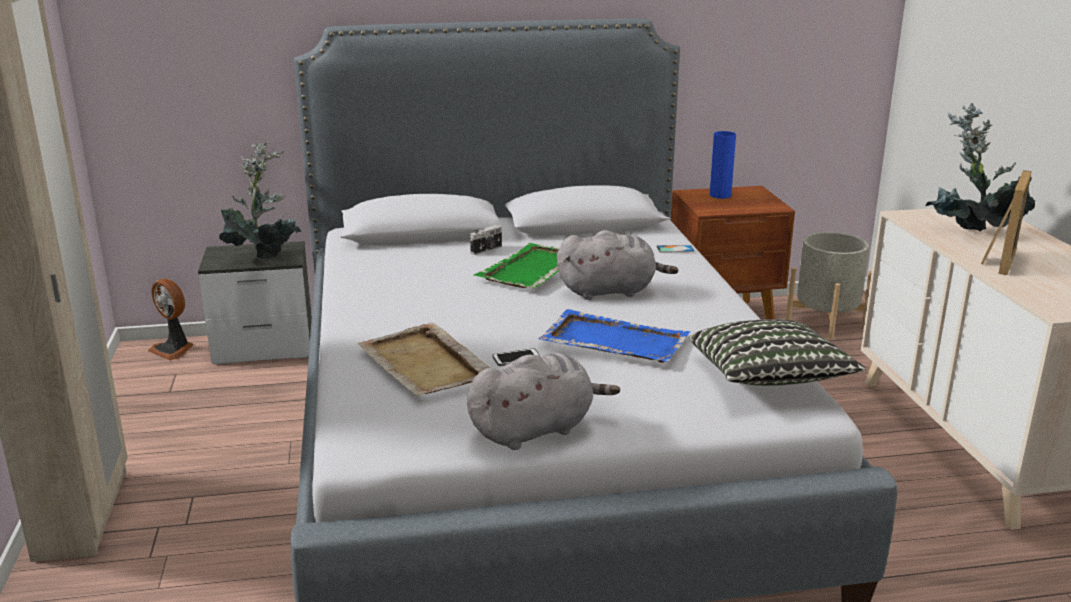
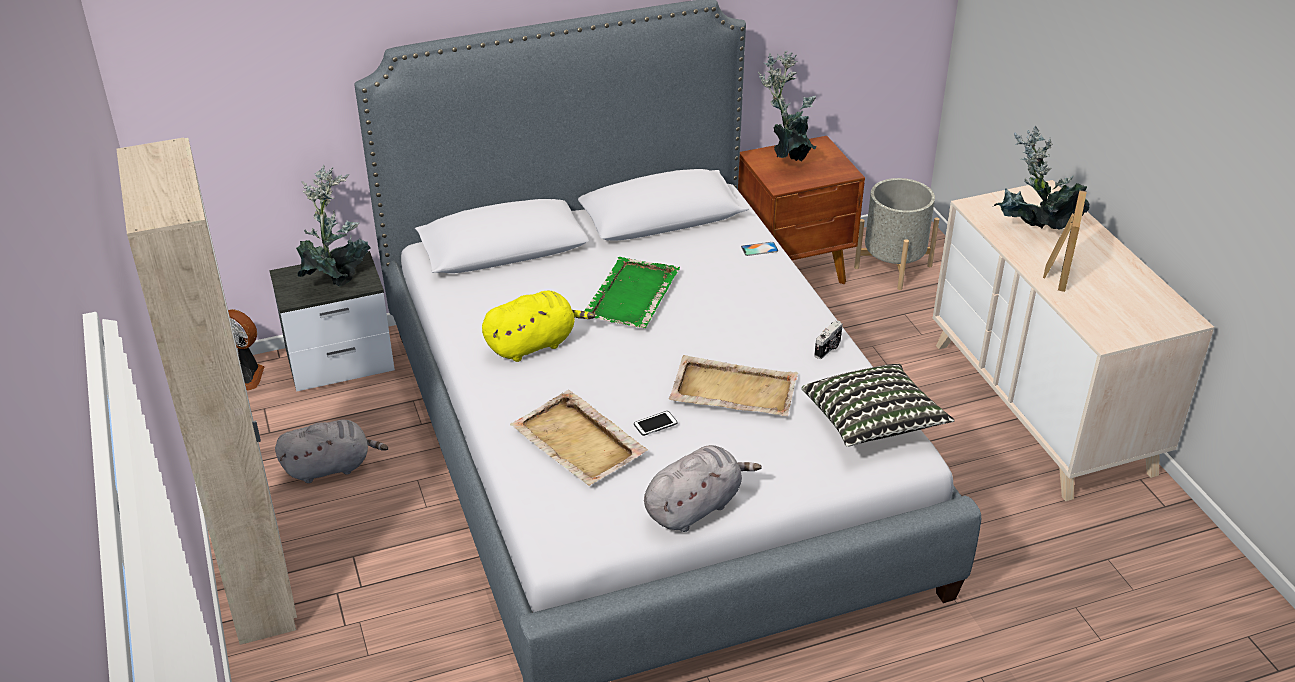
camera: 10 degrees left, 15 degrees up
camera [470,225,502,255] -> camera moved to [814,321,843,359]
blue tray [538,309,691,363] -> beige tray [669,355,798,416]
grey plush toy [557,230,678,300] -> grey plush toy moved to [275,420,388,483]
blue vase [710,131,736,199] -> potted plant [758,51,817,161]
none -> yellow plush toy [482,291,595,362]

